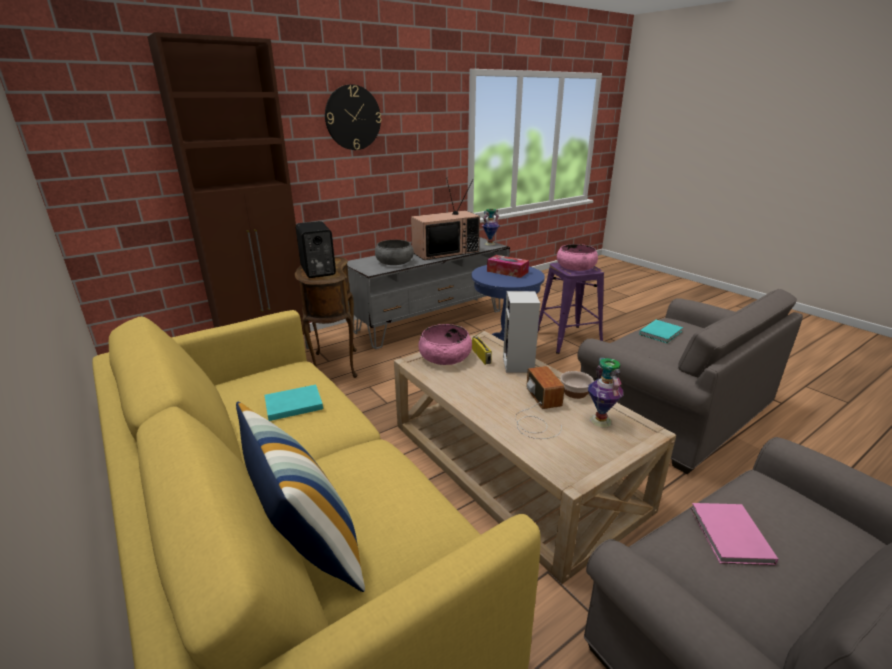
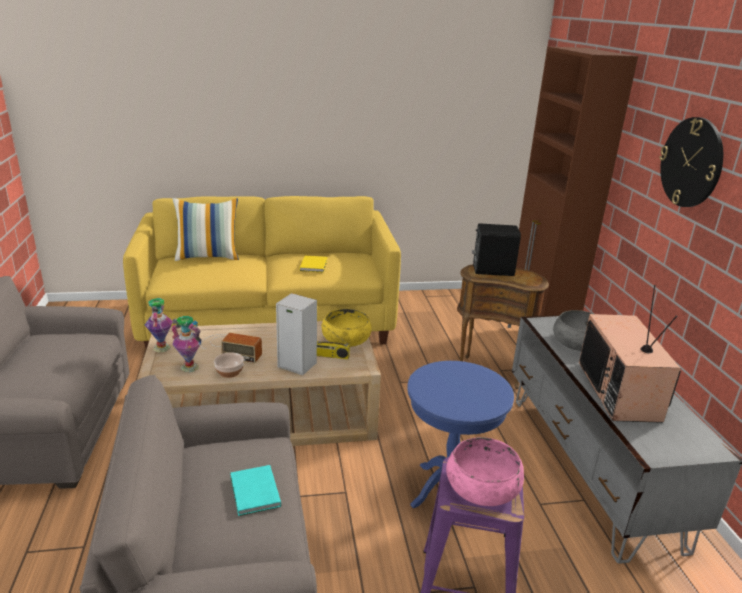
camera: 115 degrees right, 0 degrees up
turquoise book [265,385,323,421] -> yellow book [300,256,328,273]
pink bowl [418,324,472,365] -> yellow bowl [321,309,372,347]
vase [482,209,500,245] -> vase moved to [145,298,173,353]
tissue box [487,255,529,278] -> none
pink book [691,503,778,565] -> none

